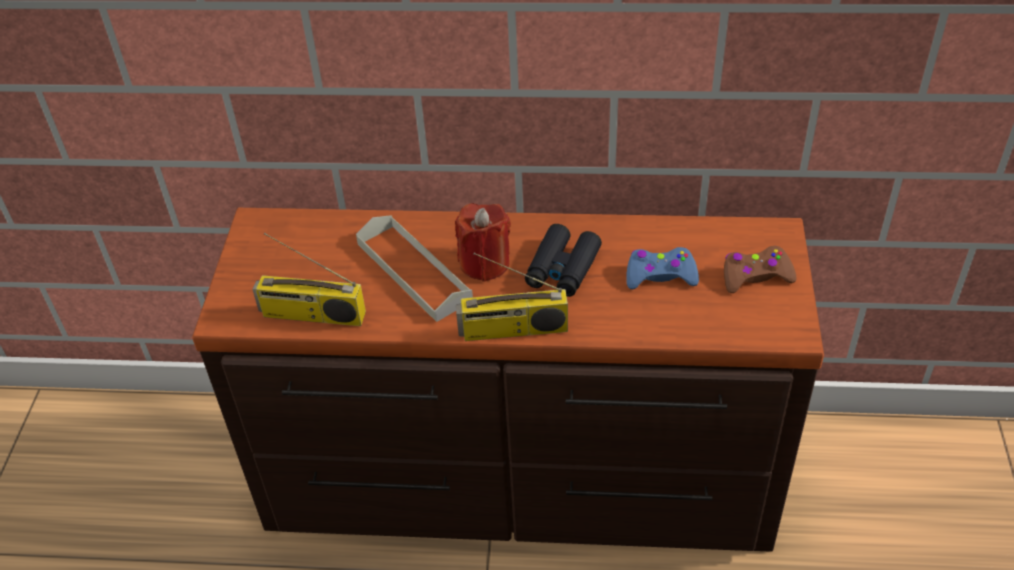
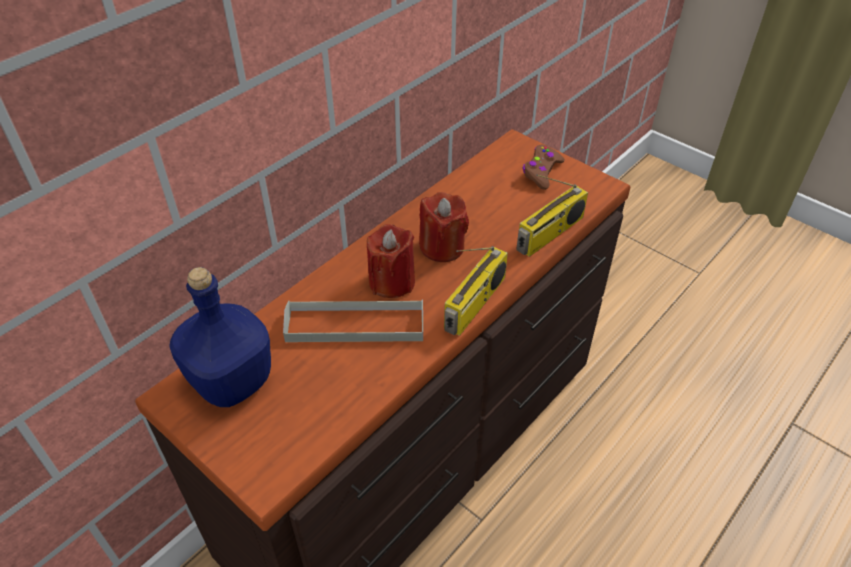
camera: 55 degrees left, 0 degrees up
radio [252,233,366,326] -> radio moved to [516,174,588,257]
black binoculars [525,224,602,297] -> red candle [419,192,469,262]
blue game controller [626,247,699,289] -> none
none -> blue bottle [169,267,271,407]

